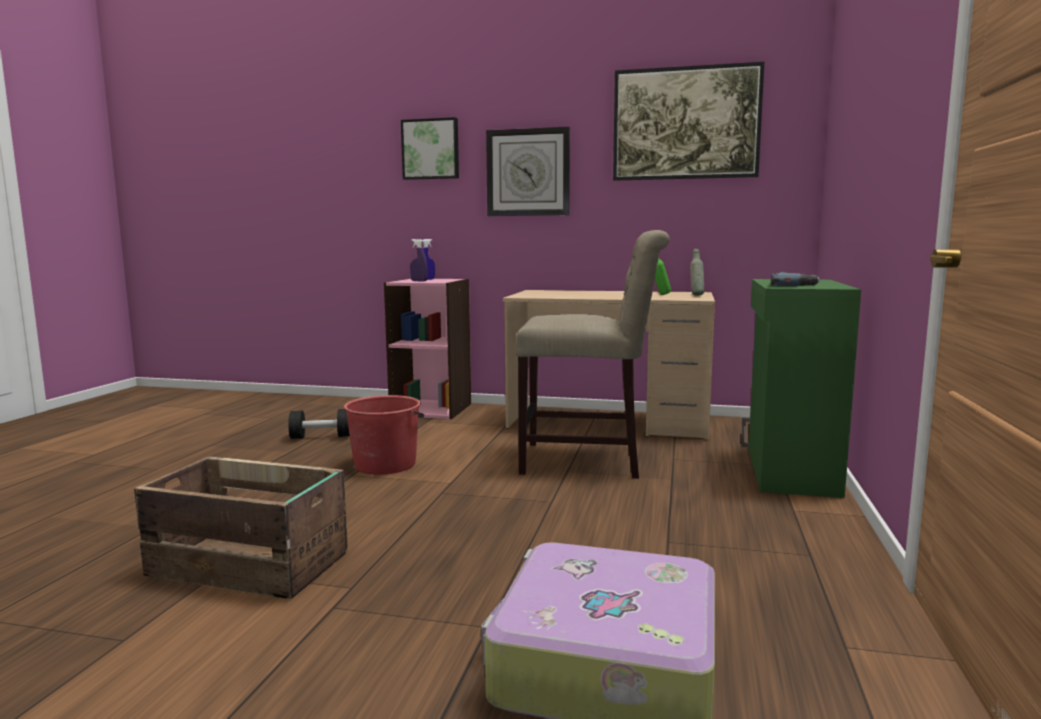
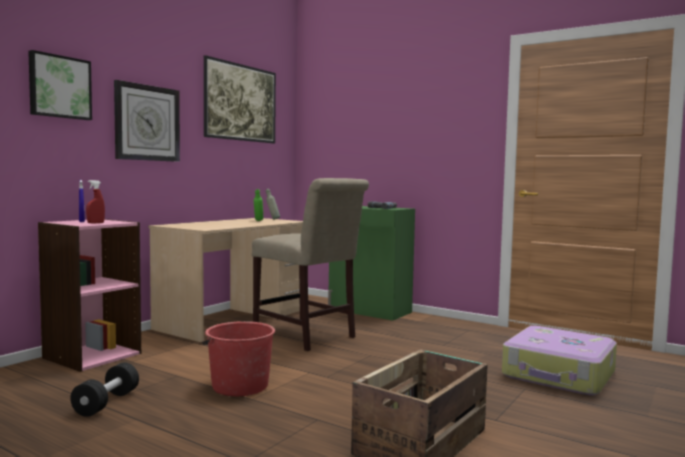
camera: 70 degrees left, 5 degrees down
purple spray bottle [410,239,428,281] -> red spray bottle [86,180,105,223]
beige chair [516,230,670,479] -> beige chair turned 105 degrees clockwise [252,178,369,351]

